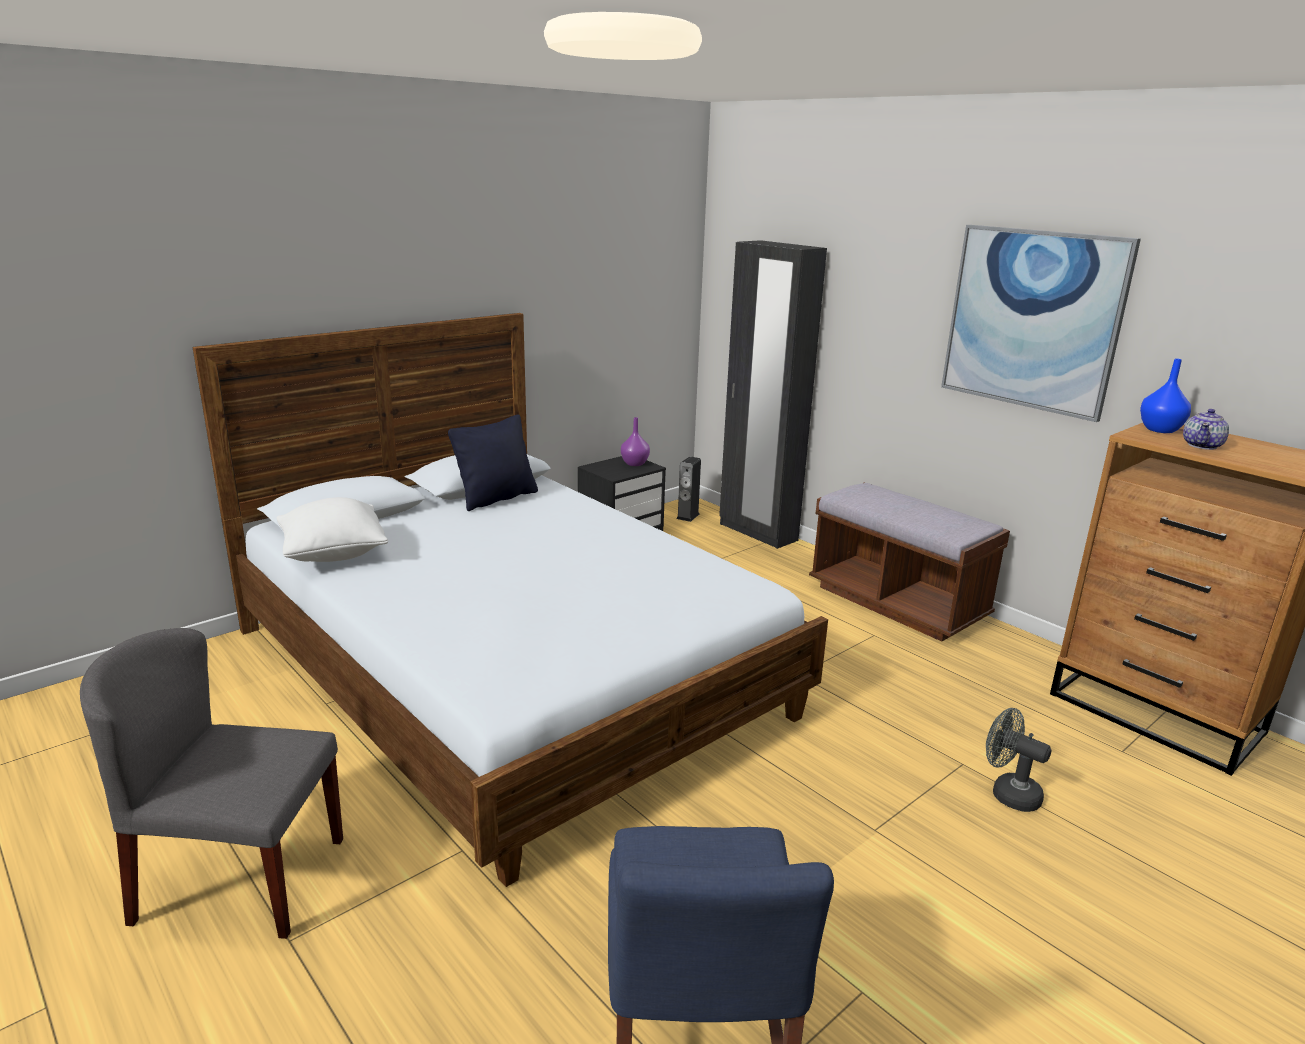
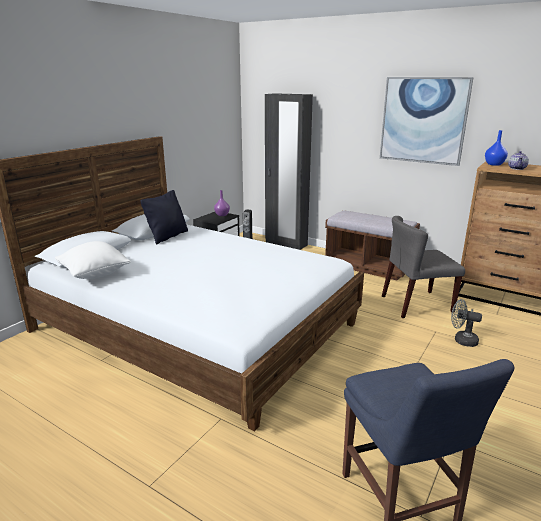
camera: 15 degrees left, 0 degrees up
grey chair [80,628,343,939] -> grey chair moved to [382,216,465,318]

